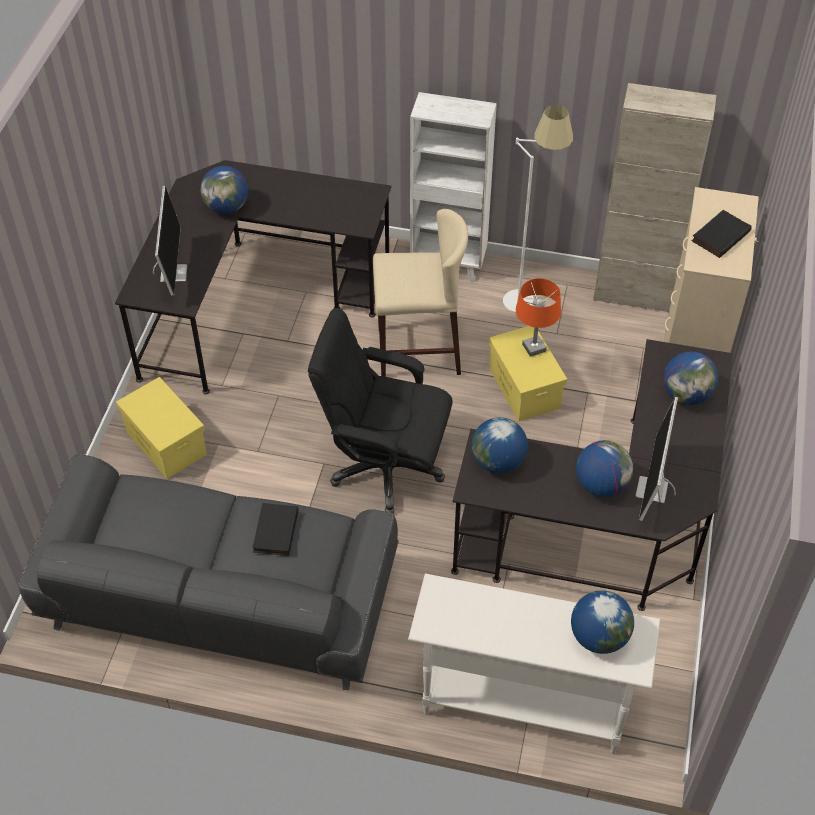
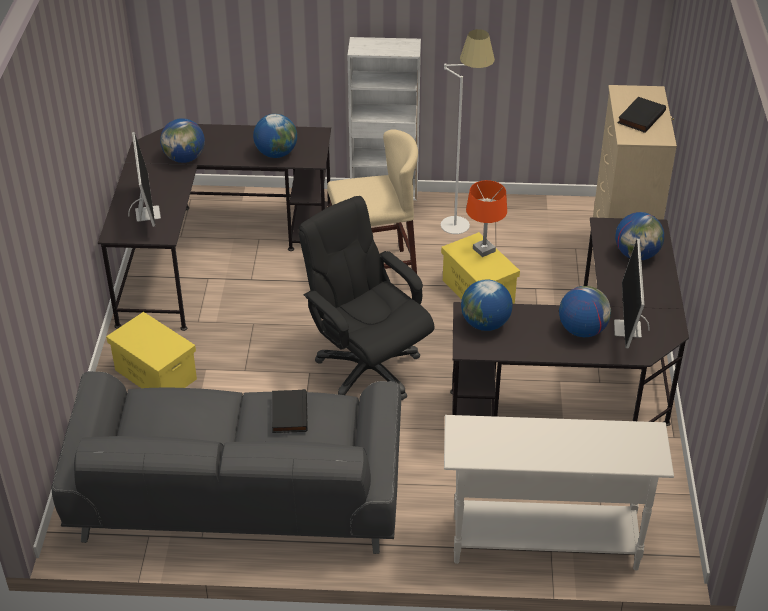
camera: 10 degrees left, 10 degrees down
black office chair [308,308,453,514] -> black office chair turned 45 degrees clockwise [299,196,434,400]
globe [571,590,634,654] -> globe moved to [253,114,297,158]
beige cabinet [593,83,717,313] -> none

